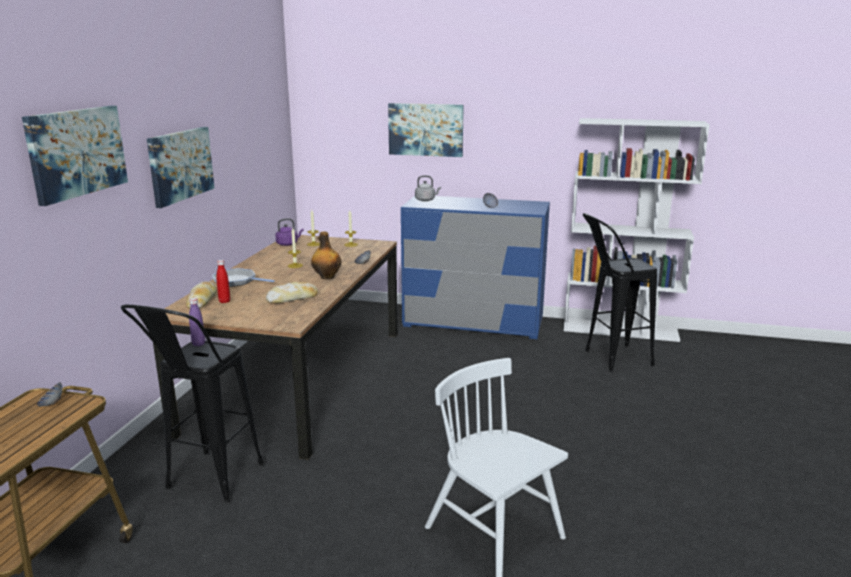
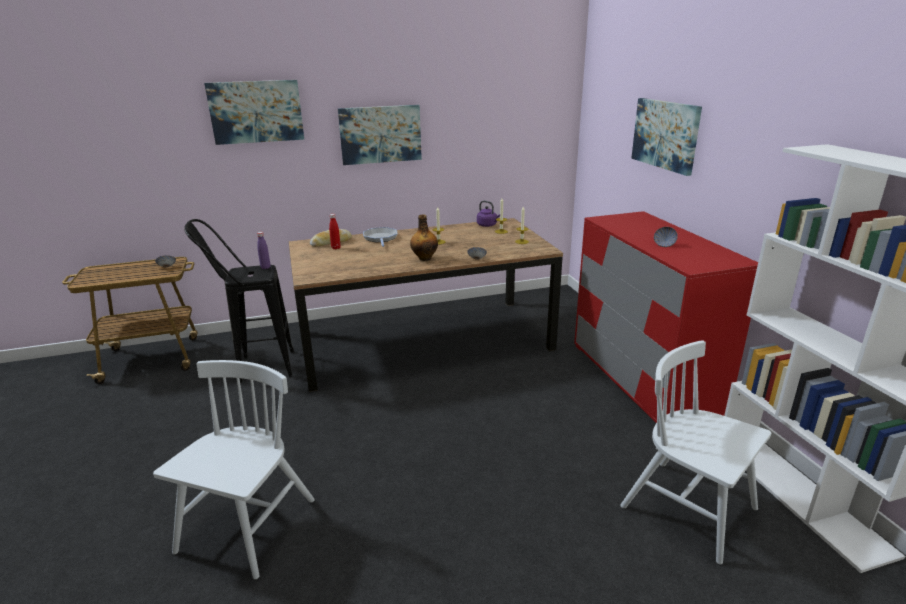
camera: 60 degrees right, 5 degrees up
bread [266,282,318,304] -> none
blue dresser [401,196,550,339] -> red dresser [574,211,758,423]
grey kettle [415,176,441,201] -> none
black stool [583,213,657,372] -> white chair [620,340,771,564]

